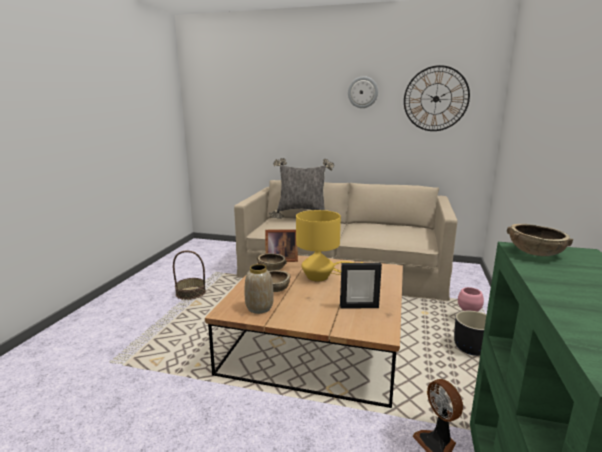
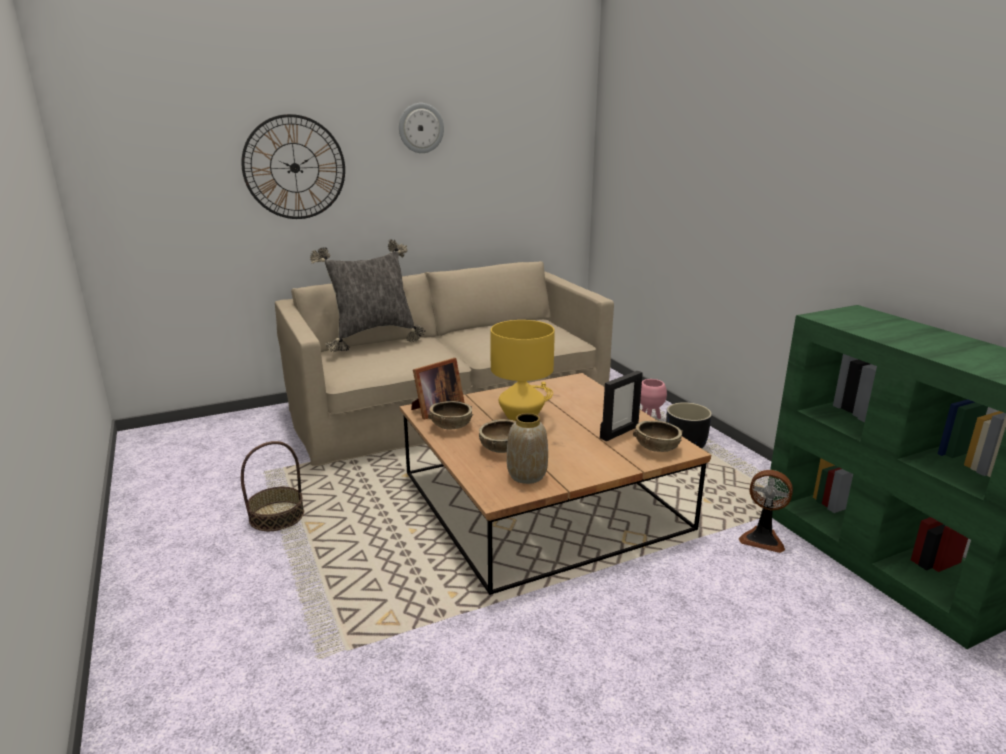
camera: 40 degrees left, 5 degrees up
wall clock [404,65,470,131] -> wall clock moved to [241,114,345,219]
brown bowl [507,224,573,256] -> brown bowl moved to [633,421,683,452]

